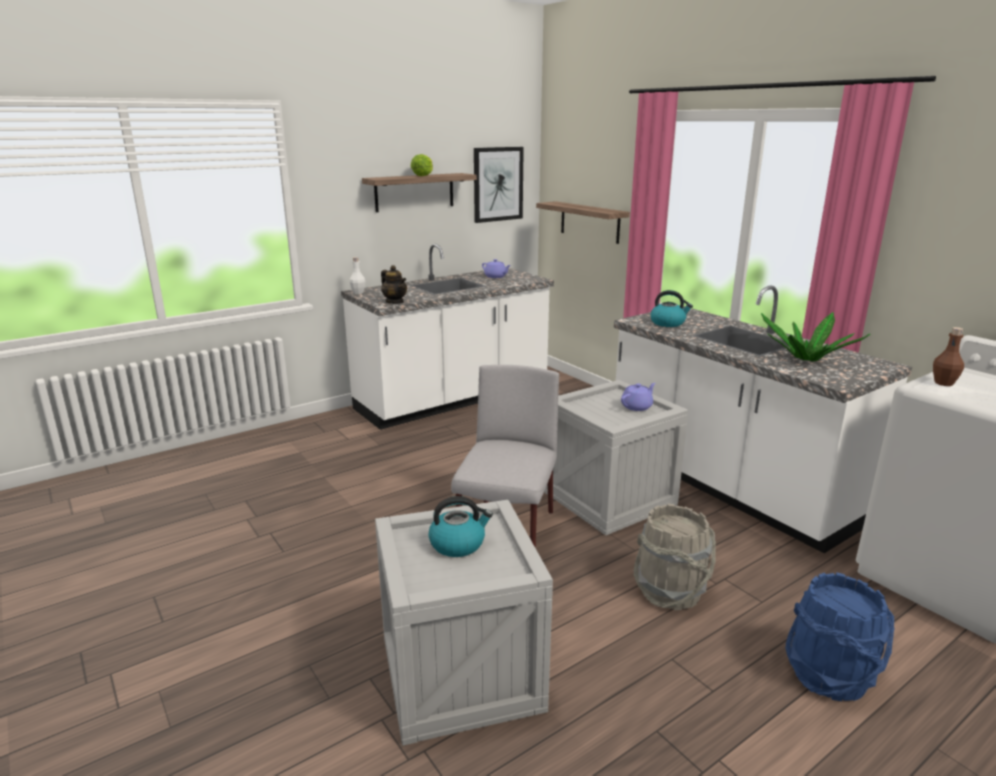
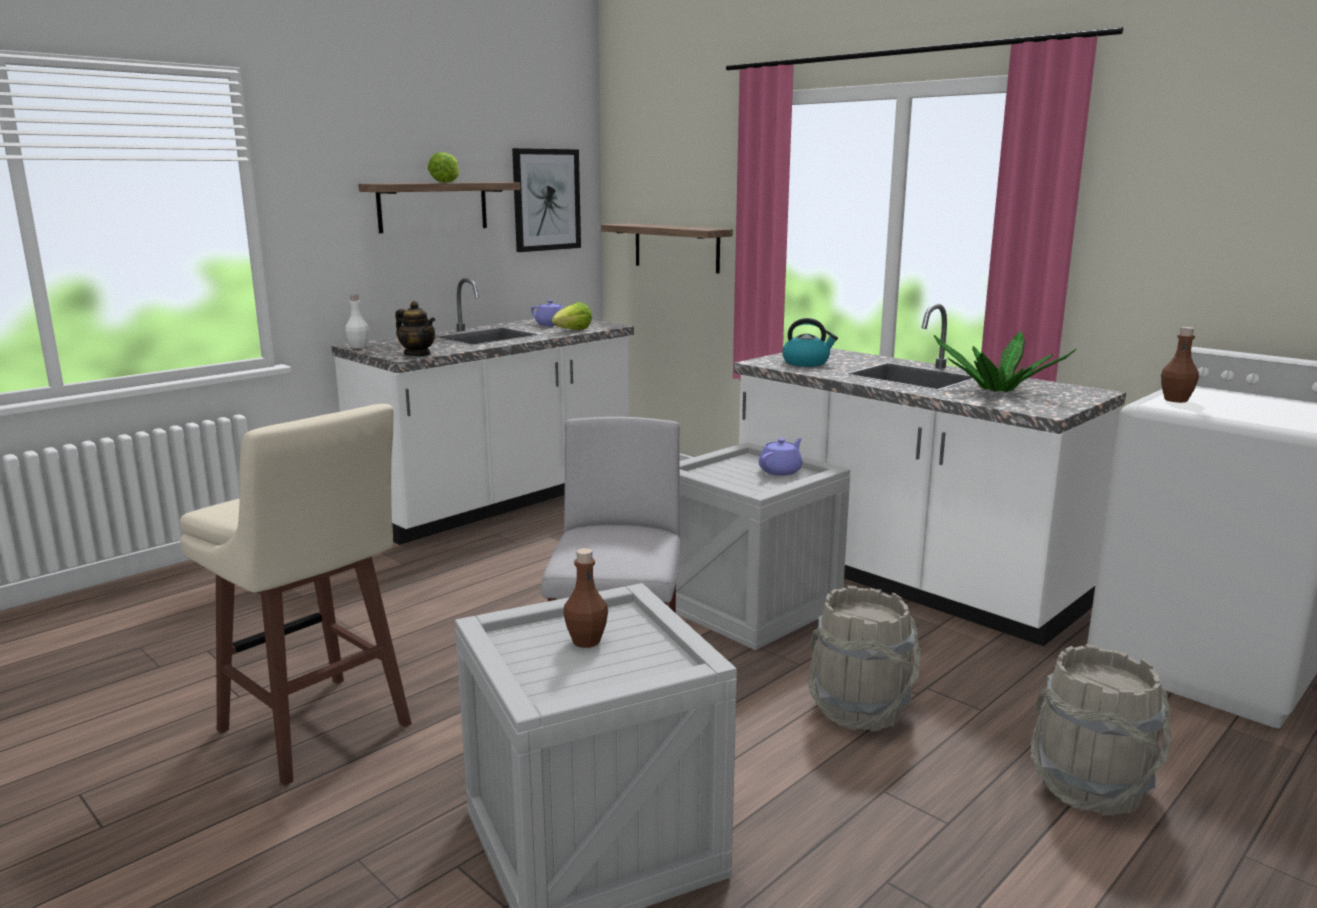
camera: 10 degrees left, 5 degrees down
kettle [429,496,493,557] -> brown bottle [563,548,608,648]
blue bucket [785,572,895,701] -> grey bucket [1030,644,1171,816]
none -> beige stool [180,404,412,786]
none -> lettuce [552,302,592,330]

